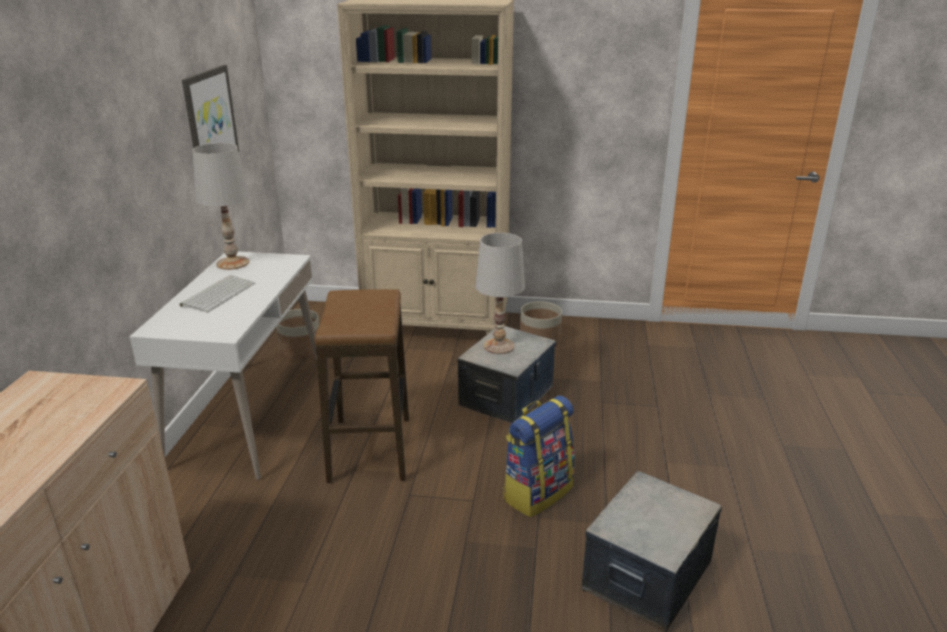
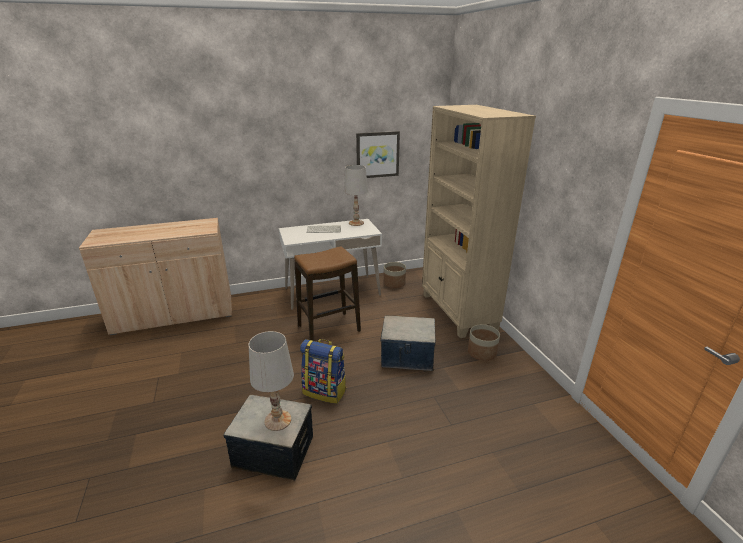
camera: 65 degrees right, 0 degrees up
white table lamp [475,233,525,354] -> white table lamp moved to [249,331,294,431]

